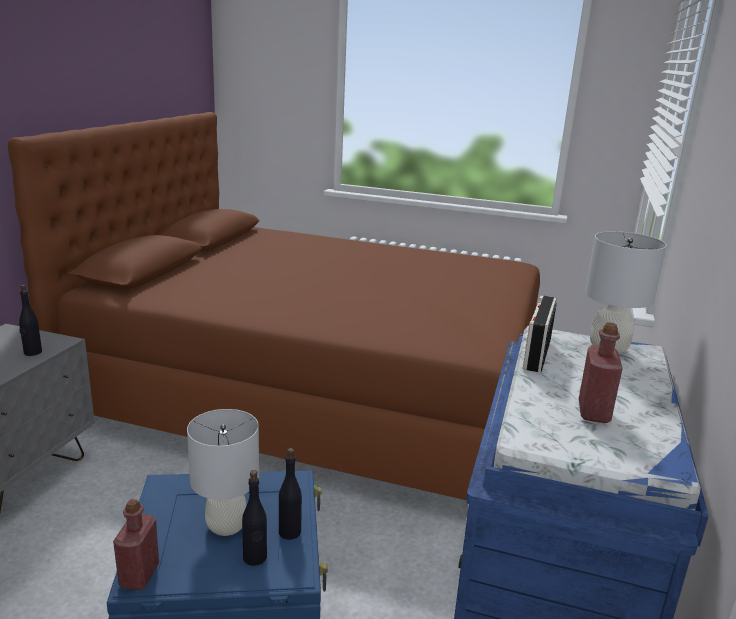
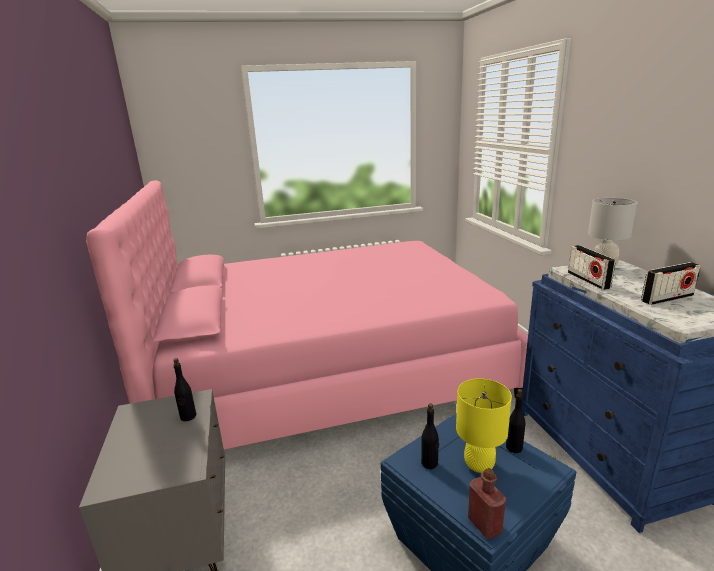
camera: 30 degrees left, 0 degrees up
brown bed [8,112,540,500] -> pink bed [86,180,528,449]
grey table lamp [187,409,259,536] -> yellow table lamp [456,378,512,473]
black bottle [242,470,267,566] -> black bottle moved to [421,403,439,469]
red bottle [579,322,623,423] -> radio [641,262,701,305]

